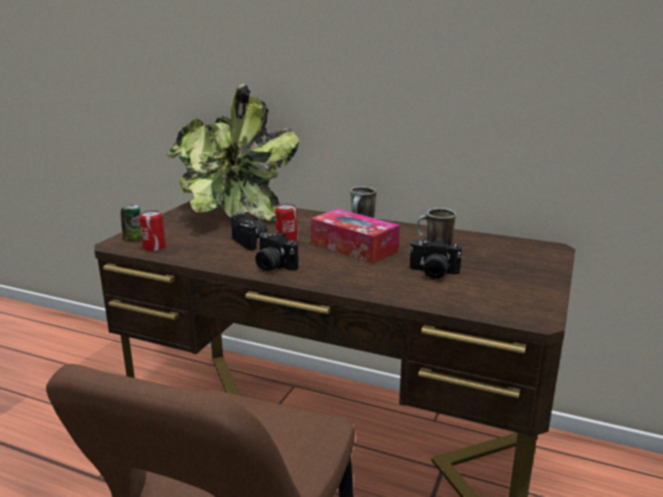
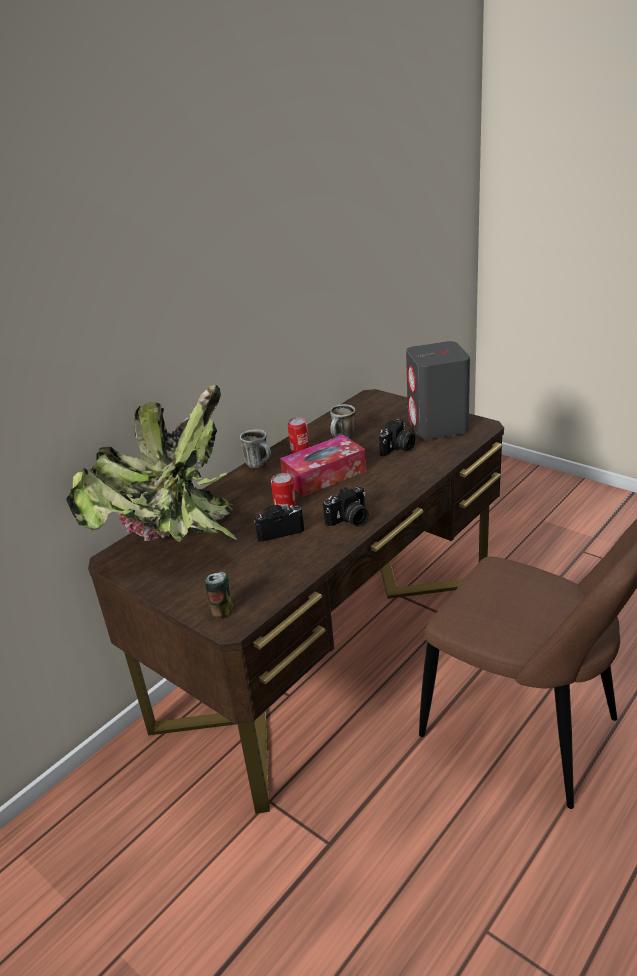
camera: 70 degrees left, 10 degrees up
can [139,210,166,252] -> can moved to [288,417,310,453]
none -> grey speaker [406,341,470,440]

